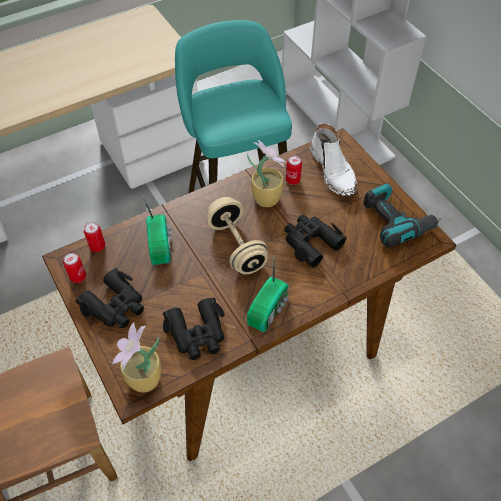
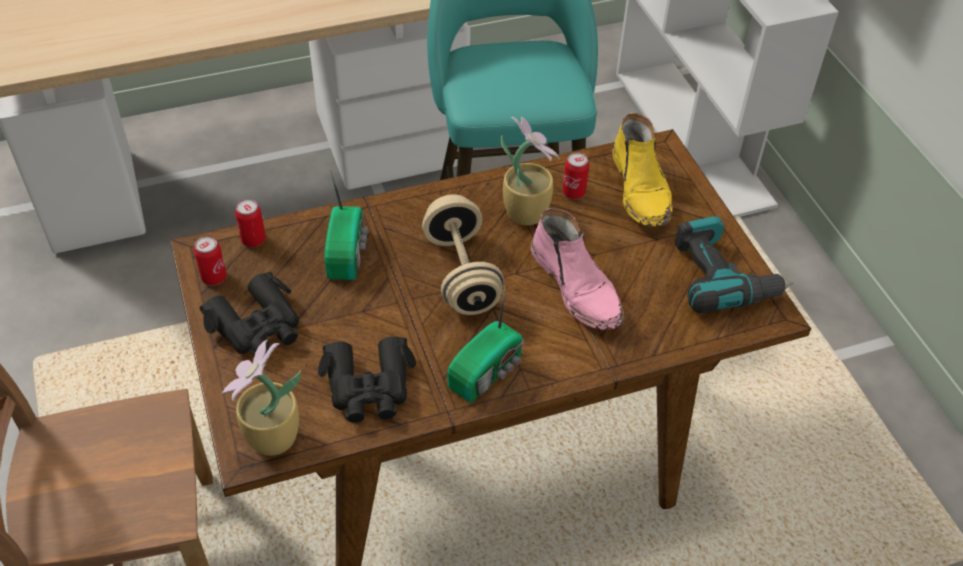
camera: 10 degrees right, 5 degrees down
black binoculars [284,215,347,268] -> pink boot [531,208,625,330]
white boot [310,124,358,196] -> yellow boot [612,113,673,227]

